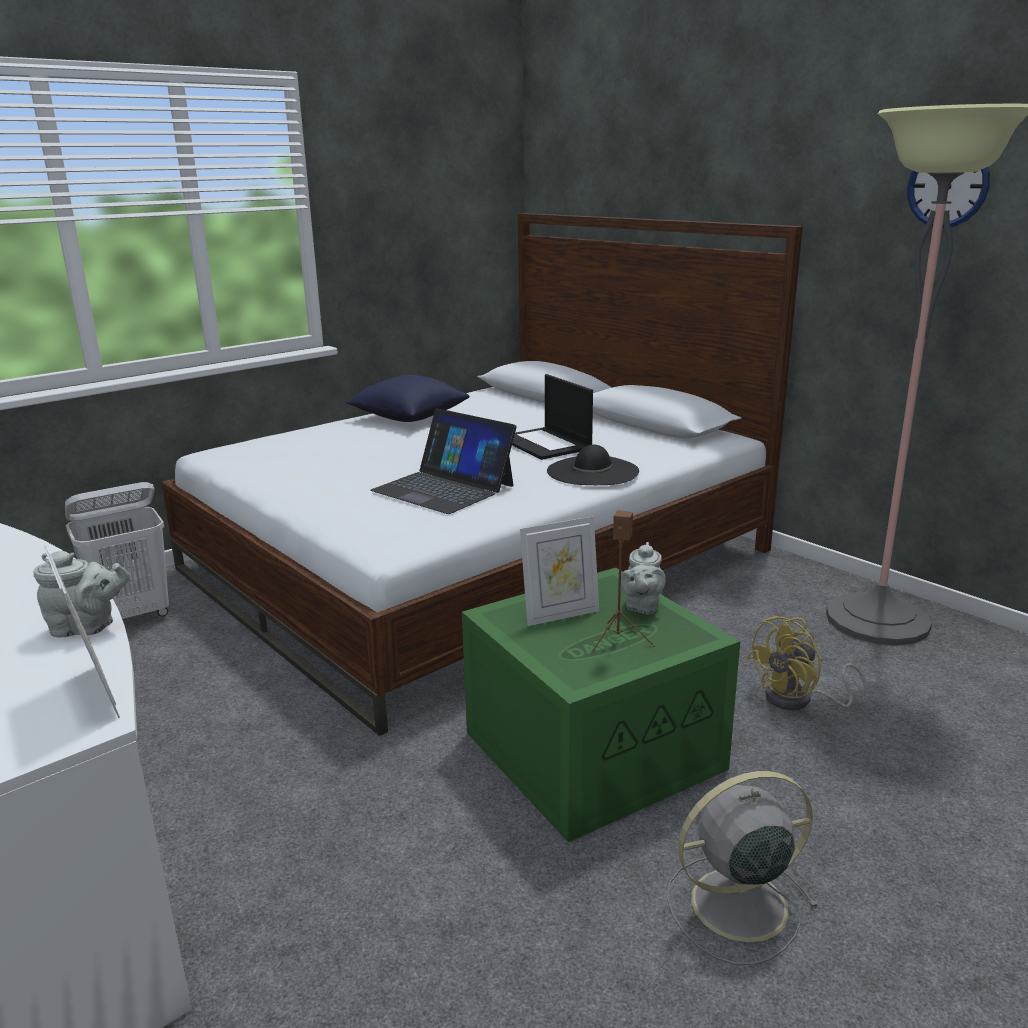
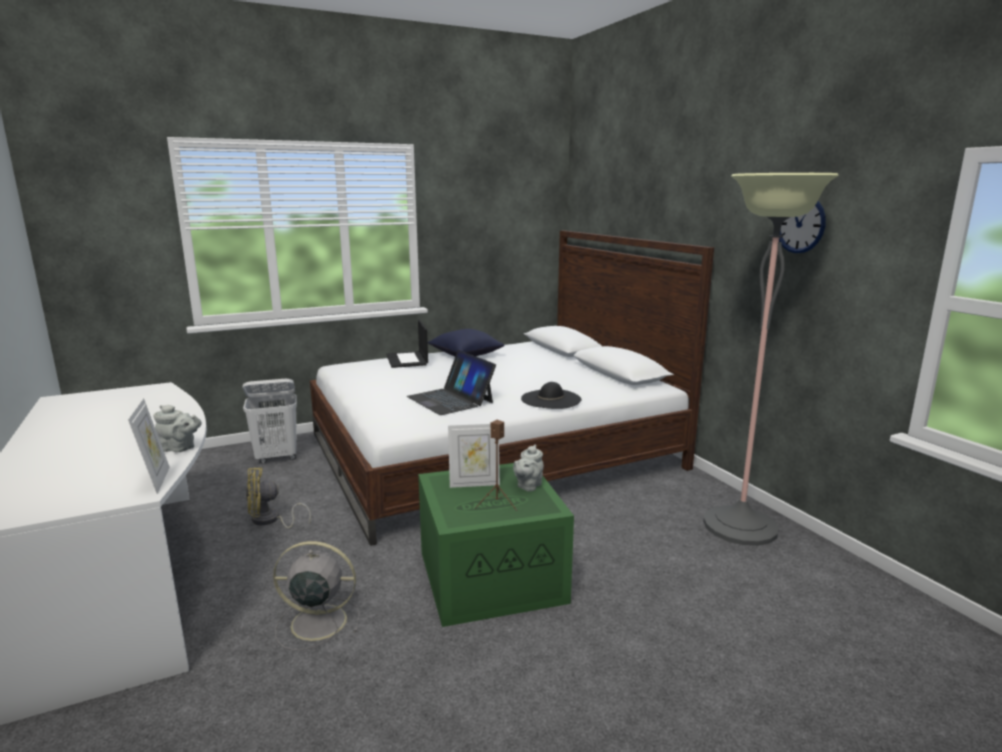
camera: 15 degrees right, 5 degrees down
laptop [512,374,593,460] -> laptop moved to [386,320,428,368]
grey fan [667,771,819,965] -> grey fan moved to [273,541,360,650]
yellow fan [746,616,867,710] -> yellow fan moved to [246,468,311,529]

